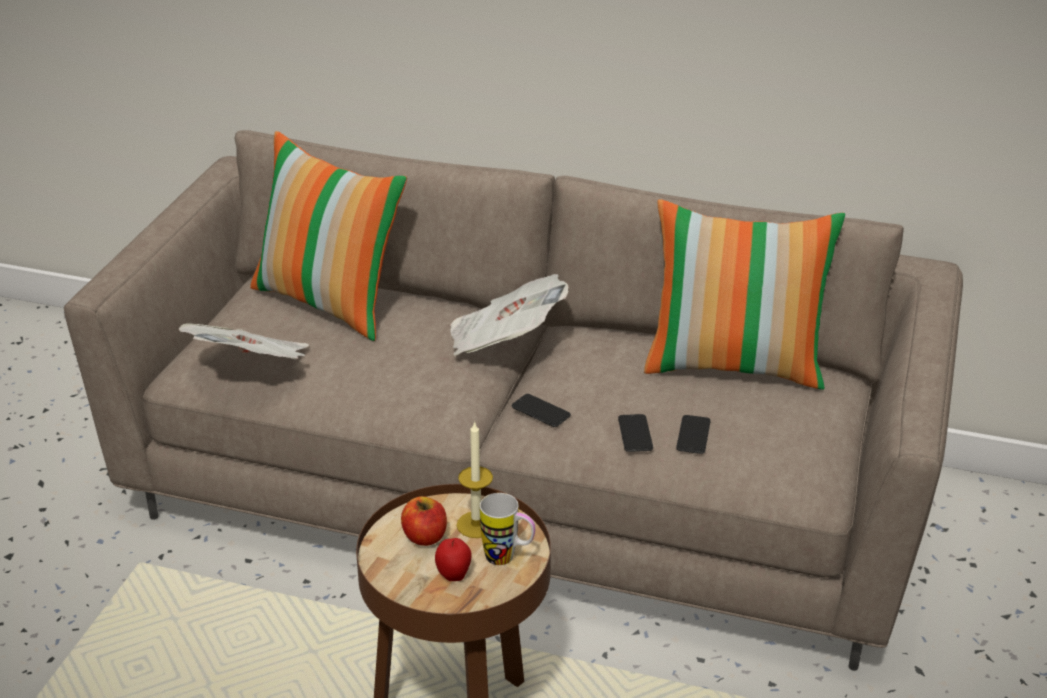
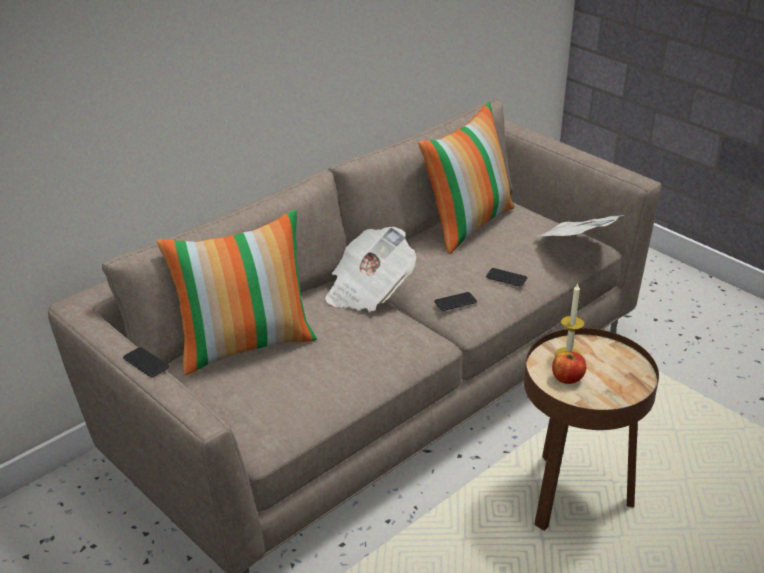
camera: 60 degrees left, 0 degrees up
newspaper [179,323,309,359] -> newspaper moved to [536,215,624,237]
apple [435,538,472,581] -> none
mug [480,493,535,565] -> none
phone [676,415,711,454] -> phone moved to [123,347,169,377]

